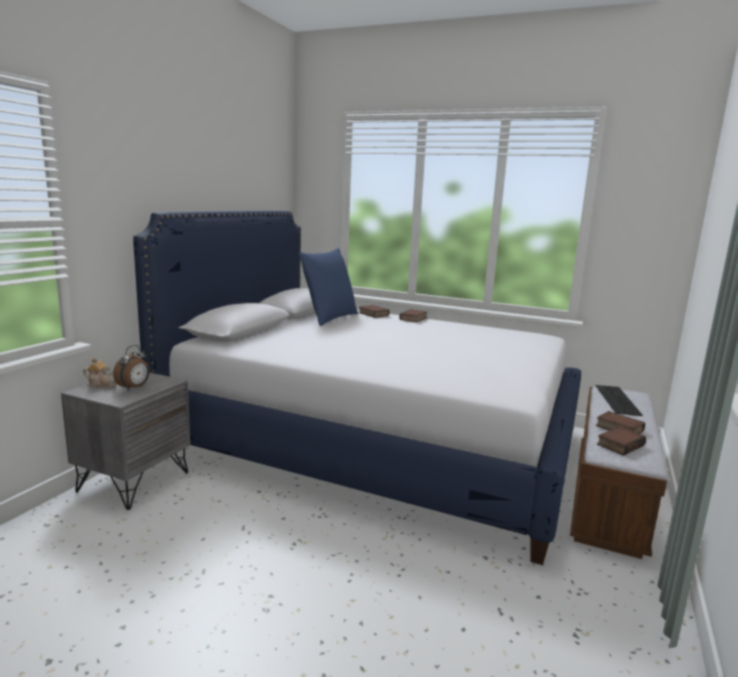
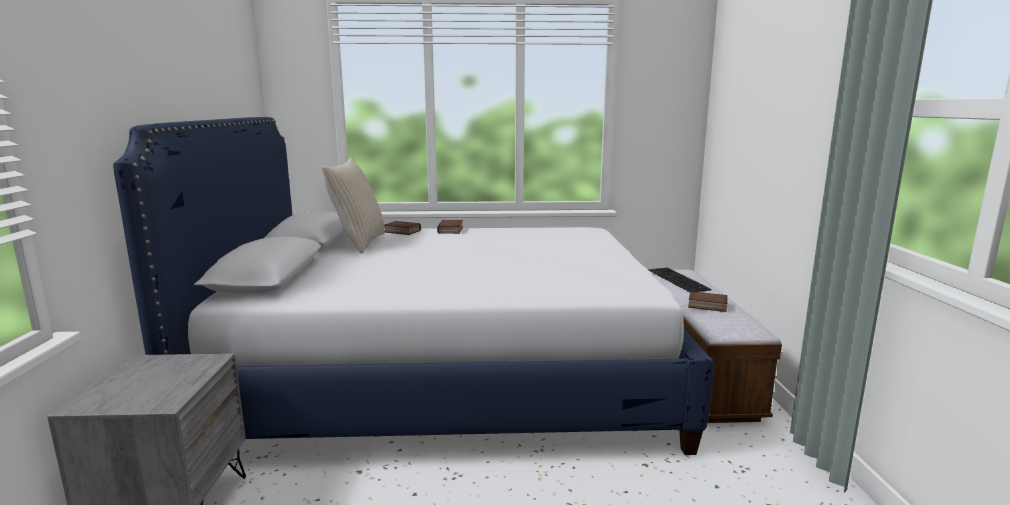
camera: 25 degrees left, 0 degrees up
teapot [83,358,117,388] -> none
alarm clock [113,345,150,391] -> none
blue pillow [299,248,358,326] -> beige pillow [322,158,385,254]
book [597,427,646,455] -> none

